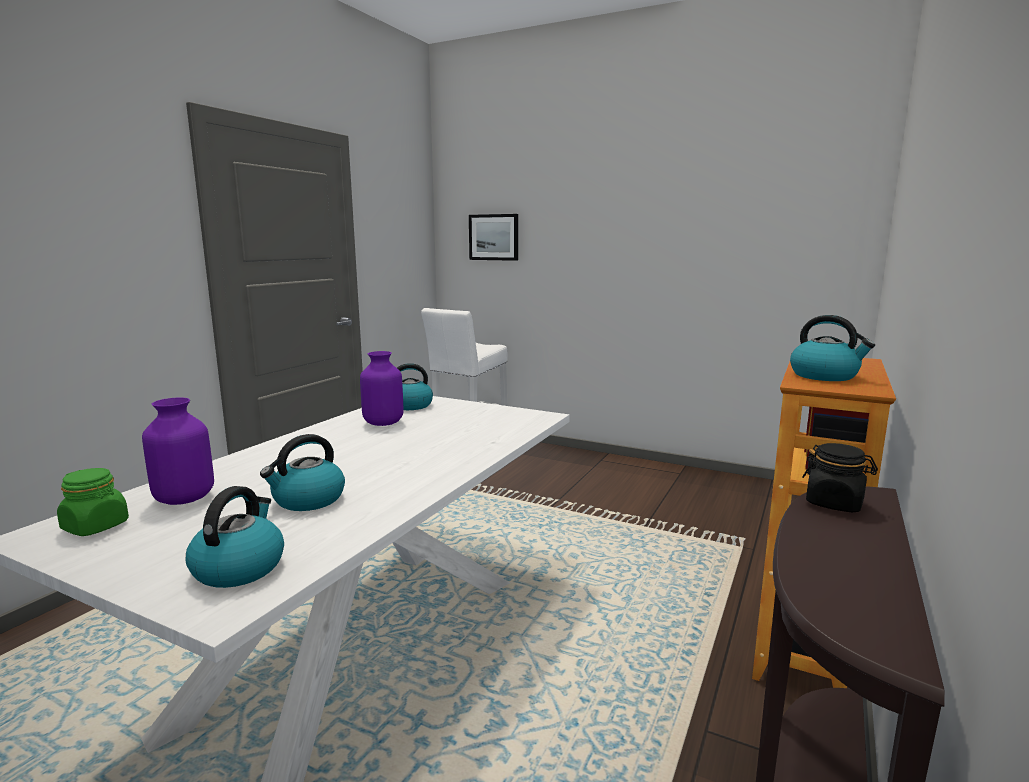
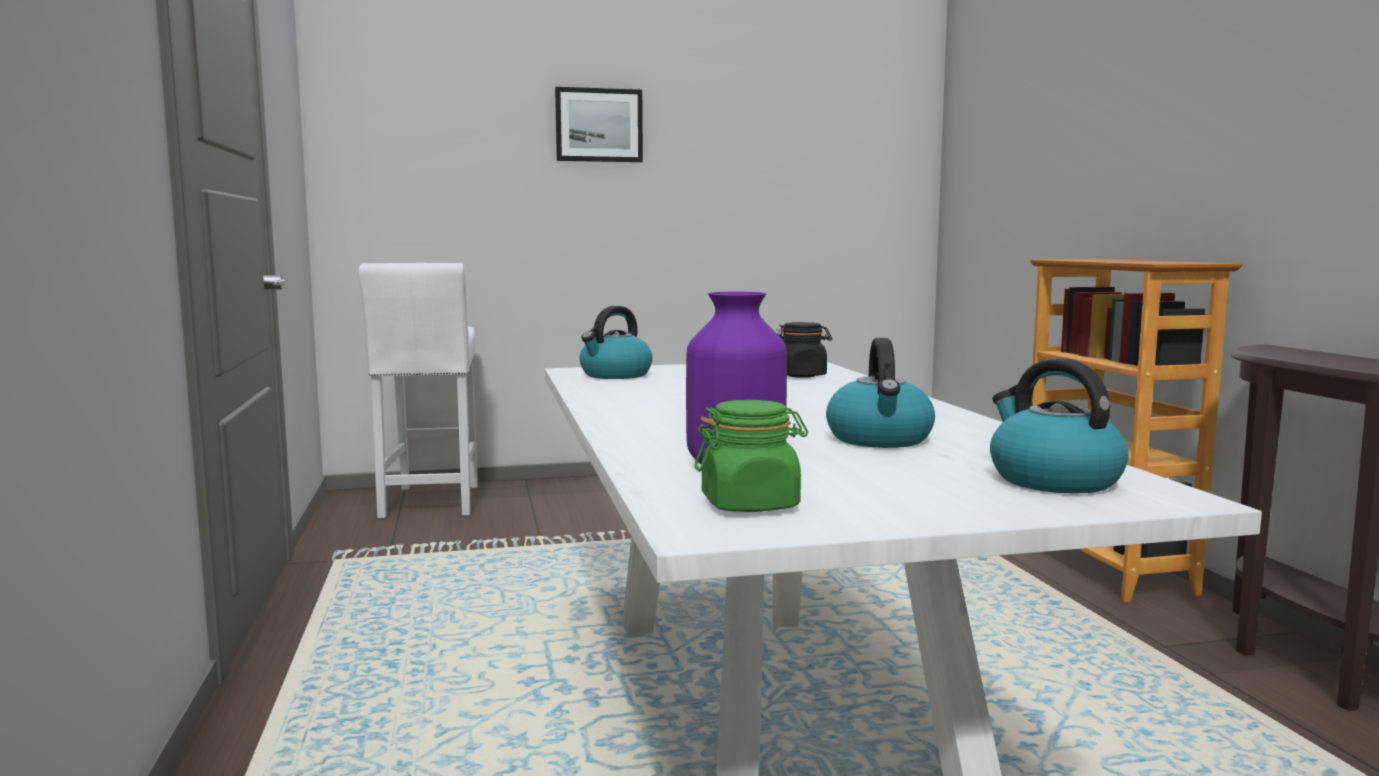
camera: 40 degrees left, 5 degrees down
purple vase [360,351,403,426] -> none
picture [469,214,518,261] -> picture moved to [555,87,643,162]
kettle [790,315,875,381] -> none
black jar [802,443,878,512] -> black jar moved to [777,322,832,378]

